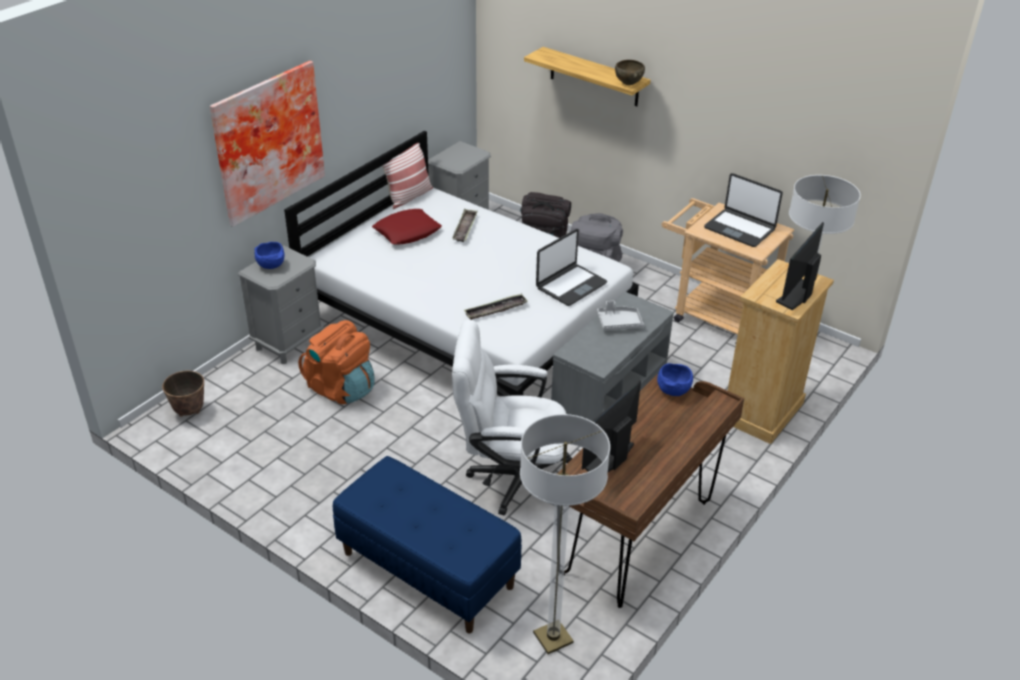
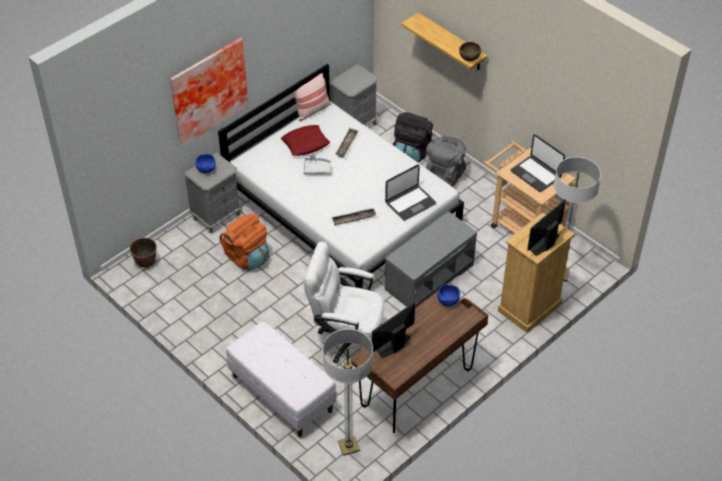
camera: 10 degrees right, 10 degrees up
blue bench [333,456,522,633] -> white bench [226,321,336,437]
grey tray [597,301,644,331] -> grey tray moved to [303,154,331,175]

